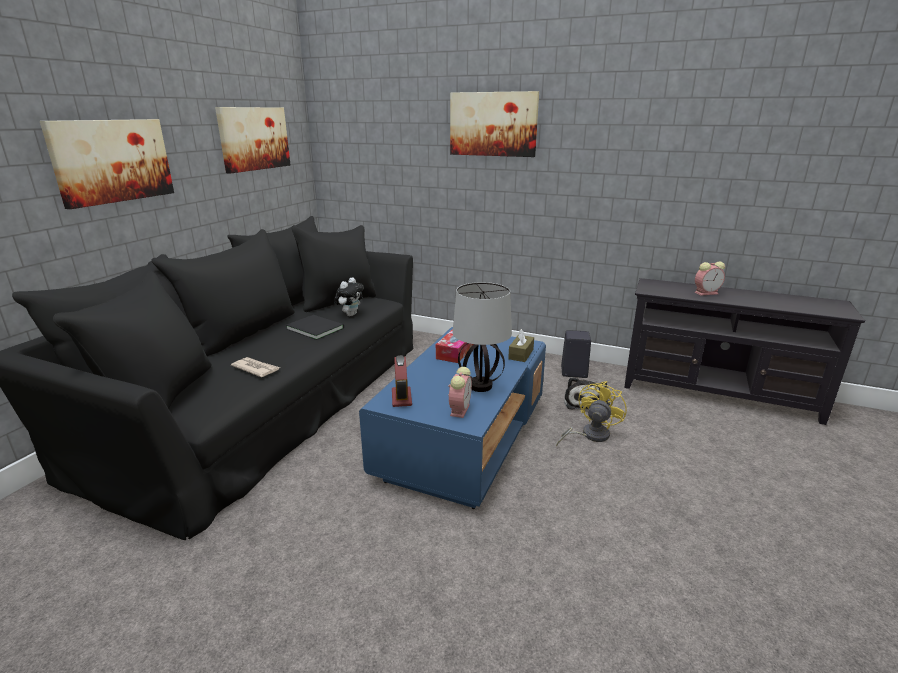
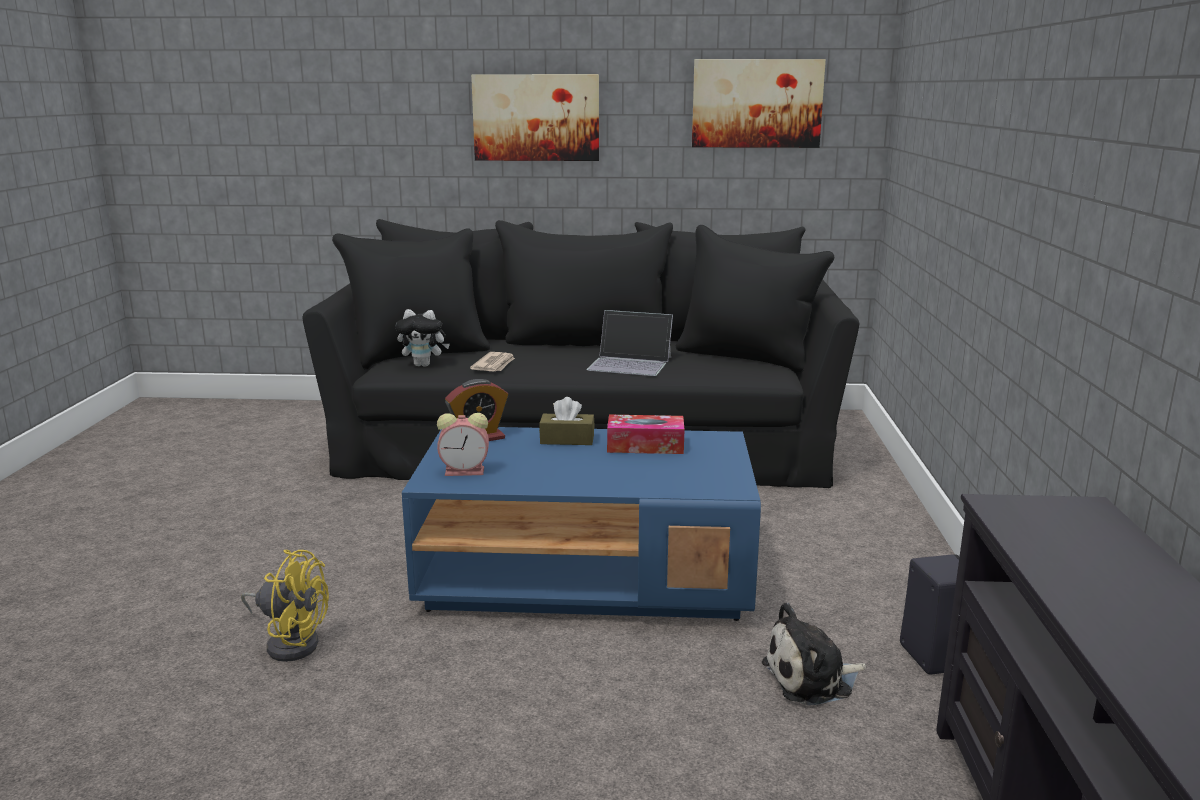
camera: 70 degrees right, 5 degrees down
black book [286,315,344,340] -> laptop [586,310,673,376]
plush toy [334,277,364,316] -> plush toy moved to [395,309,450,367]
picture [450,91,539,157] -> none
table lamp [453,282,512,392] -> none
brown tissue box [508,329,534,362] -> brown tissue box moved to [539,397,595,445]
yellow fan [556,381,627,446] -> yellow fan moved to [241,550,329,662]
alarm clock [695,261,725,296] -> none

